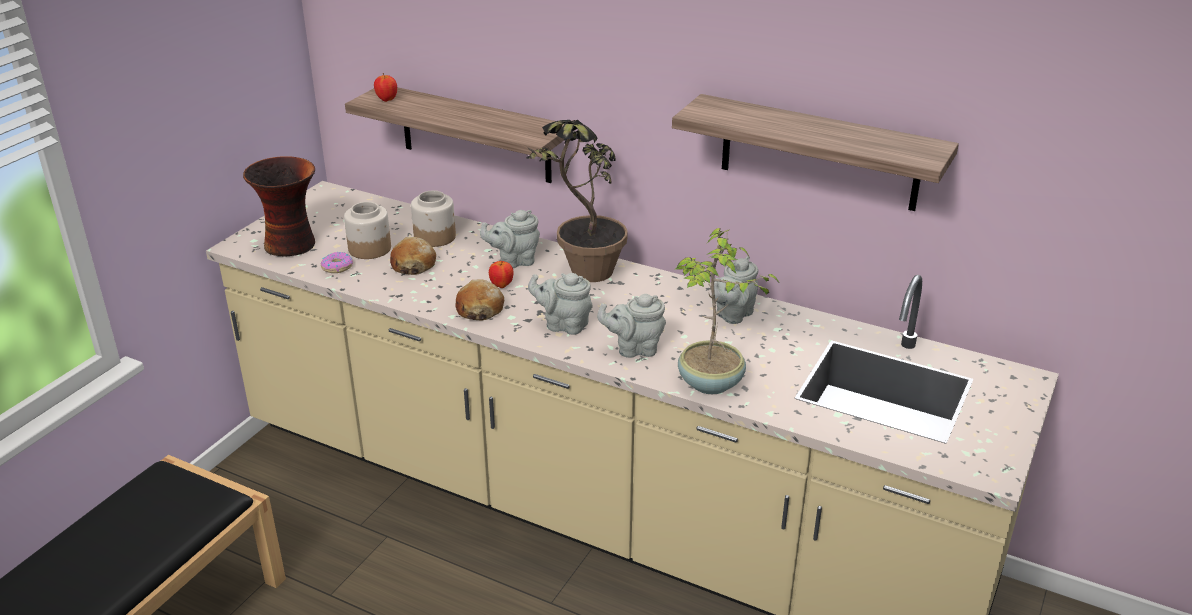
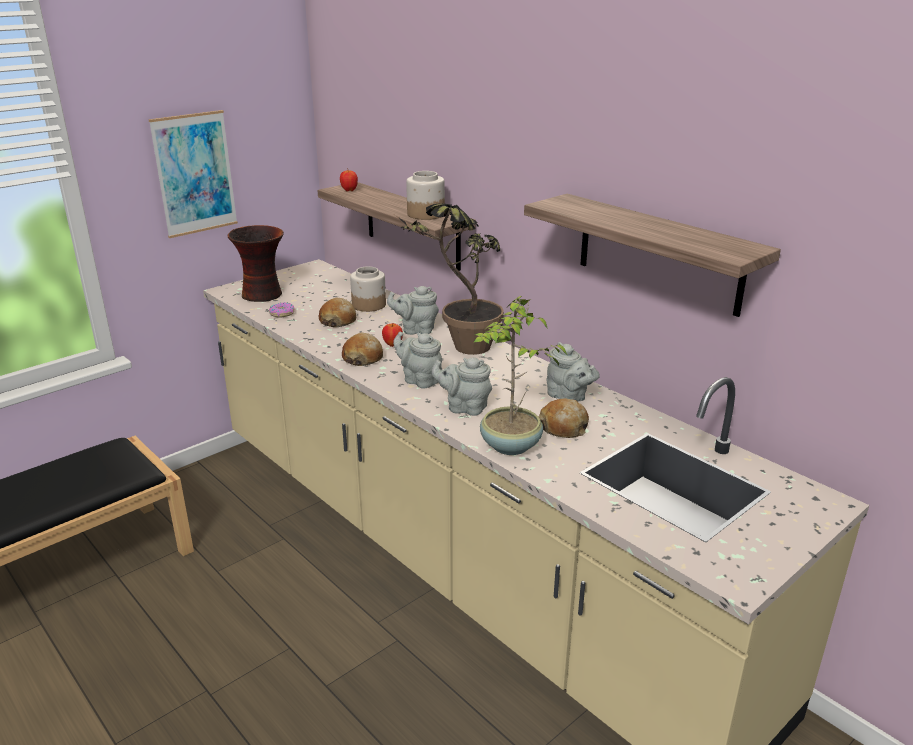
camera: 20 degrees right, 5 degrees down
jar [344,202,391,259] -> jar moved to [406,171,445,220]
grey teapot [714,256,758,324] -> grey teapot turned 105 degrees counterclockwise [547,342,600,402]
none -> picture [149,110,238,238]
none -> bread [538,399,589,438]

